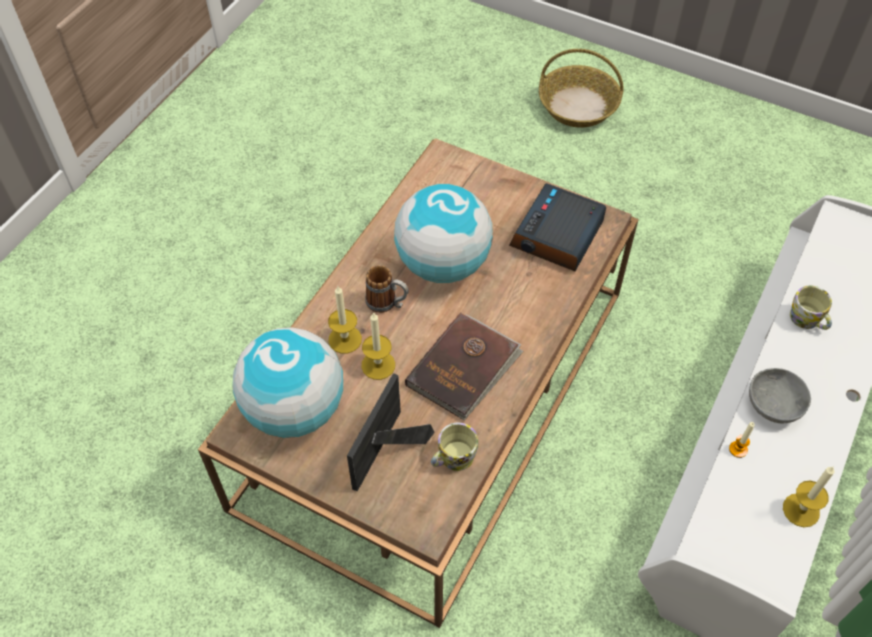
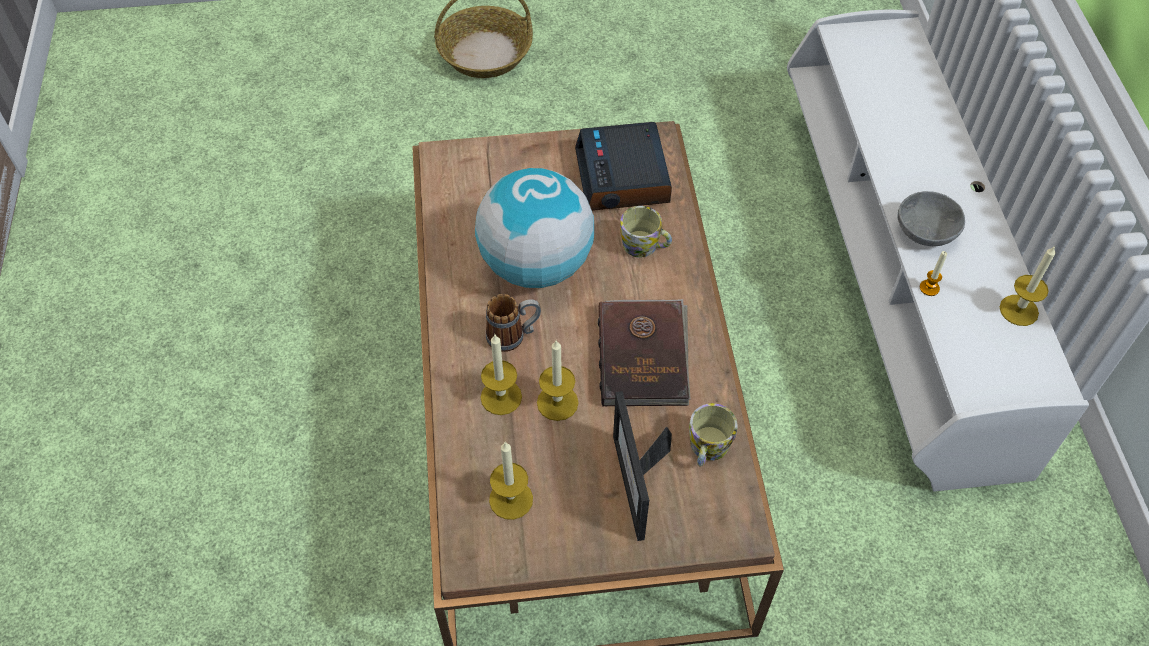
camera: 35 degrees left, 0 degrees up
globe [233,327,343,438] -> candle [489,442,533,520]
mug [790,286,832,330] -> mug moved to [620,206,672,258]

